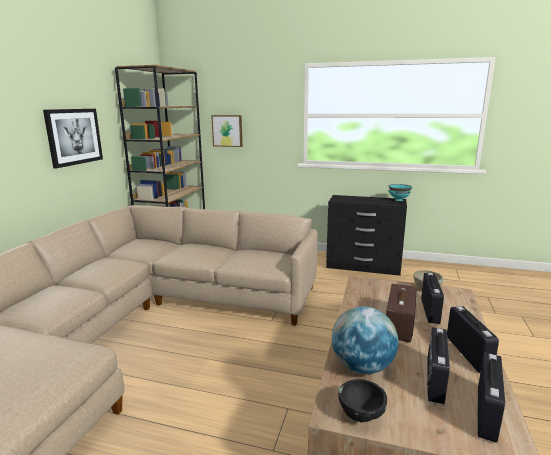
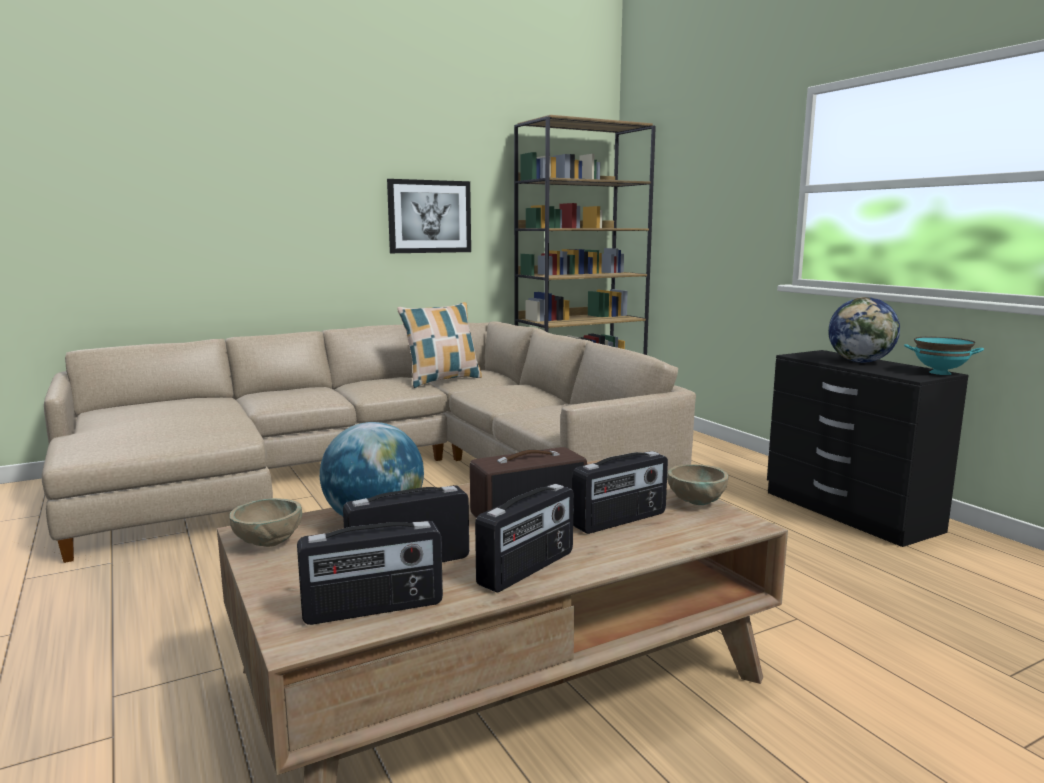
camera: 45 degrees right, 5 degrees down
picture [211,115,242,147] -> none
black bowl [338,379,387,422] -> beige bowl [230,498,302,547]
none -> pillow [397,302,482,388]
none -> globe [828,297,900,363]

